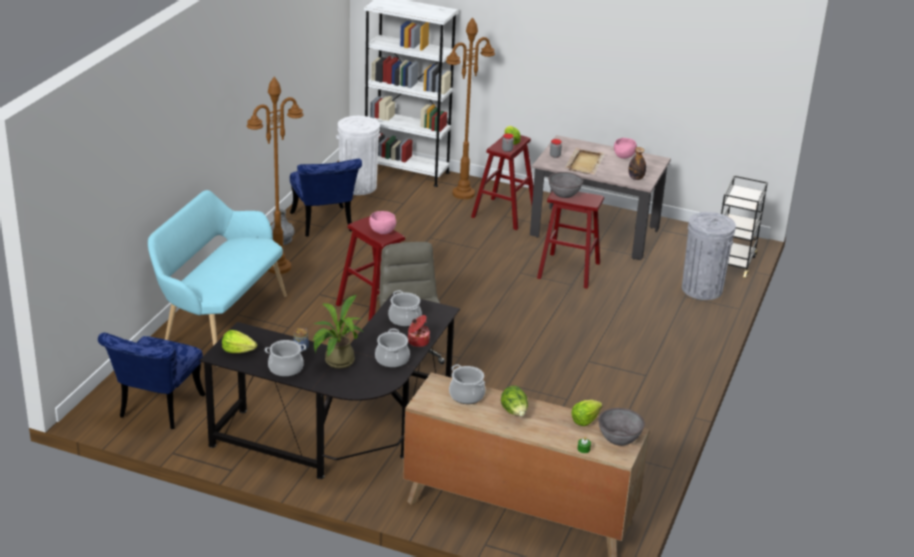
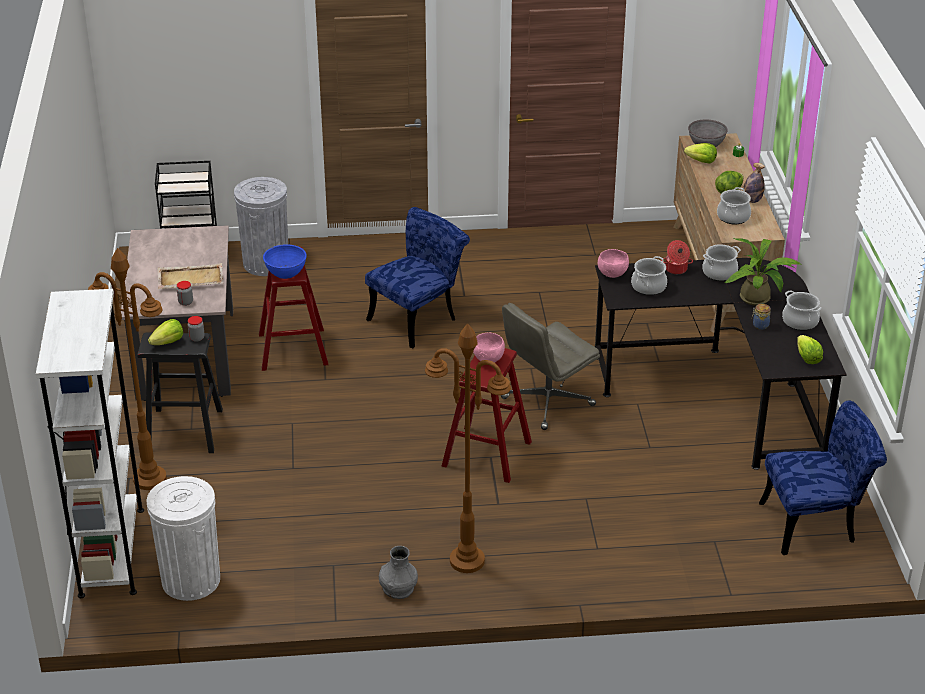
camera: 115 degrees left, 5 degrees up
turquoise bench [148,190,287,367] -> none
blue chair [290,159,362,237] -> blue chair moved to [365,207,470,348]
red stool [471,135,534,230] -> black stool [137,332,223,453]
grey bowl [548,172,583,198] -> blue bowl [263,244,307,279]
pink bowl [614,138,637,159] -> pink bowl moved to [598,249,629,278]
bottle [629,147,646,180] -> bottle moved to [743,163,765,203]

